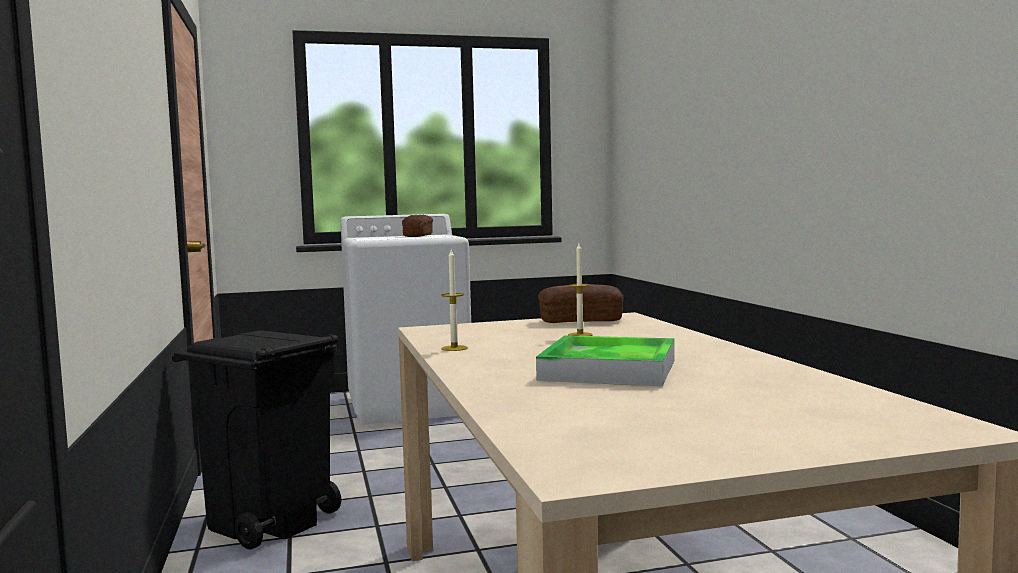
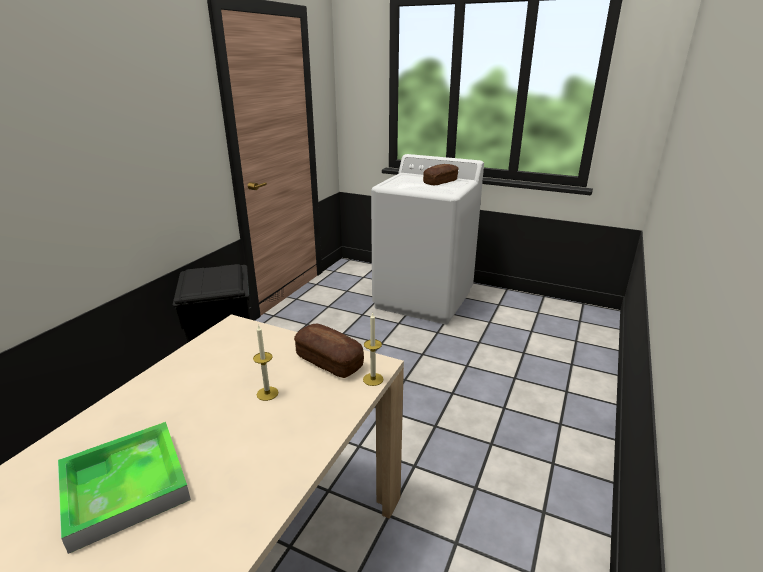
camera: 40 degrees right, 20 degrees up
candle [441,250,468,351] -> candle moved to [363,312,383,386]

